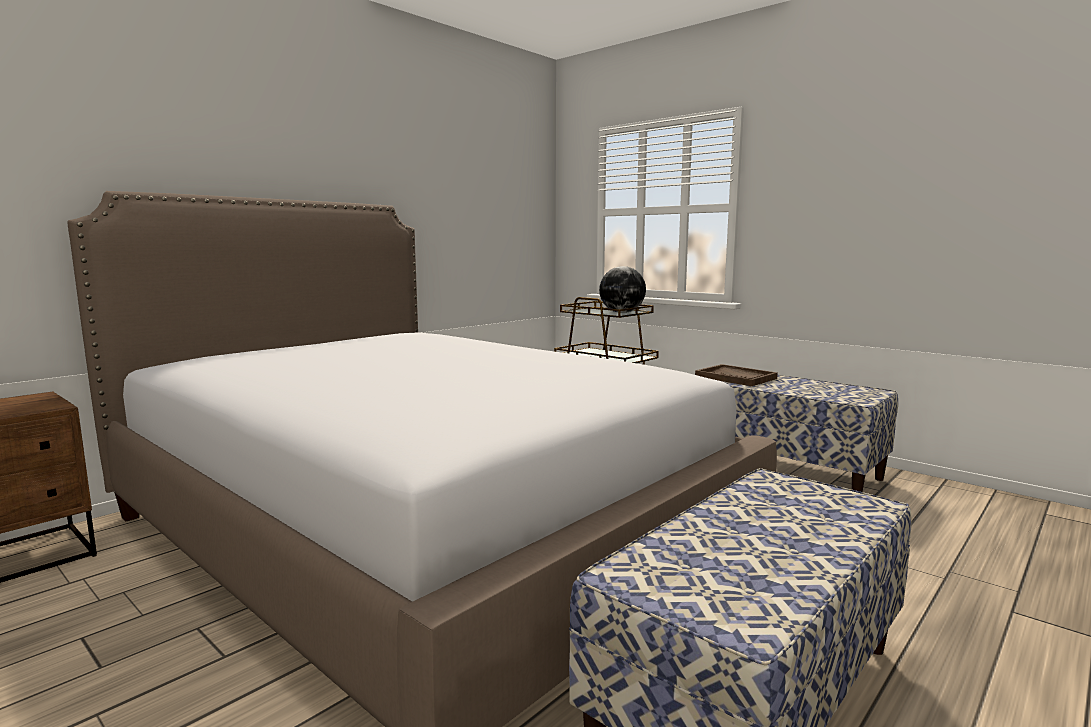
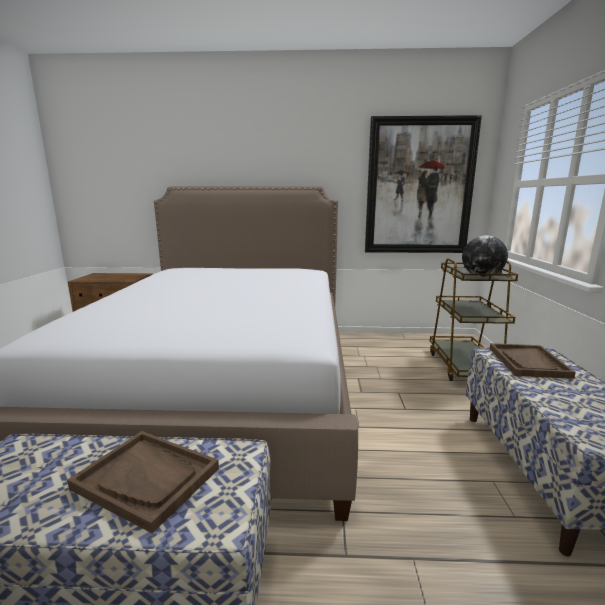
camera: 50 degrees right, 5 degrees up
none -> brown tray [67,431,219,533]
none -> picture [365,115,482,253]

